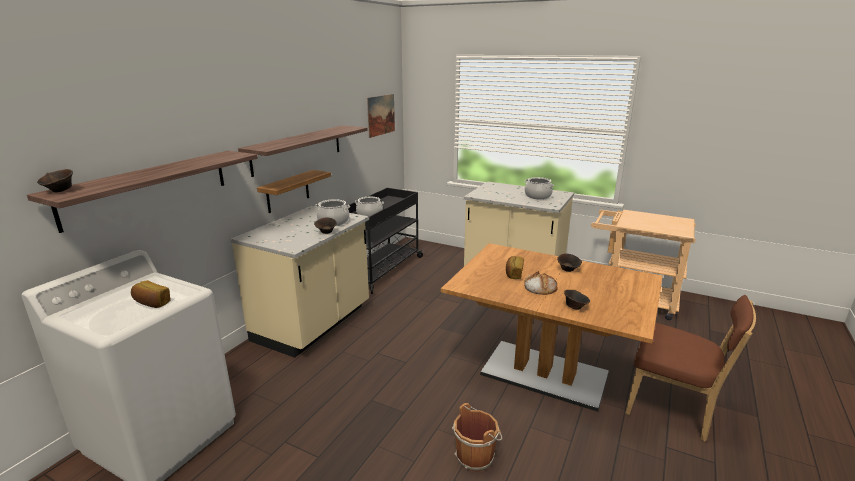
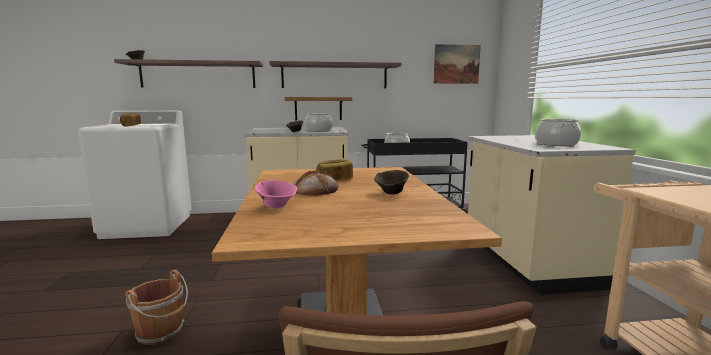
camera: 55 degrees right, 10 degrees down
brown bowl [564,290,590,310] -> pink bowl [255,180,297,208]

